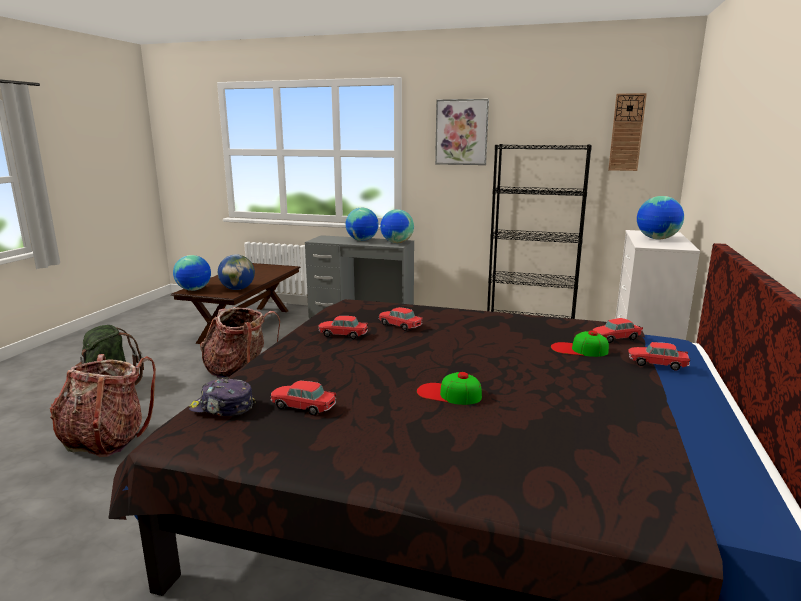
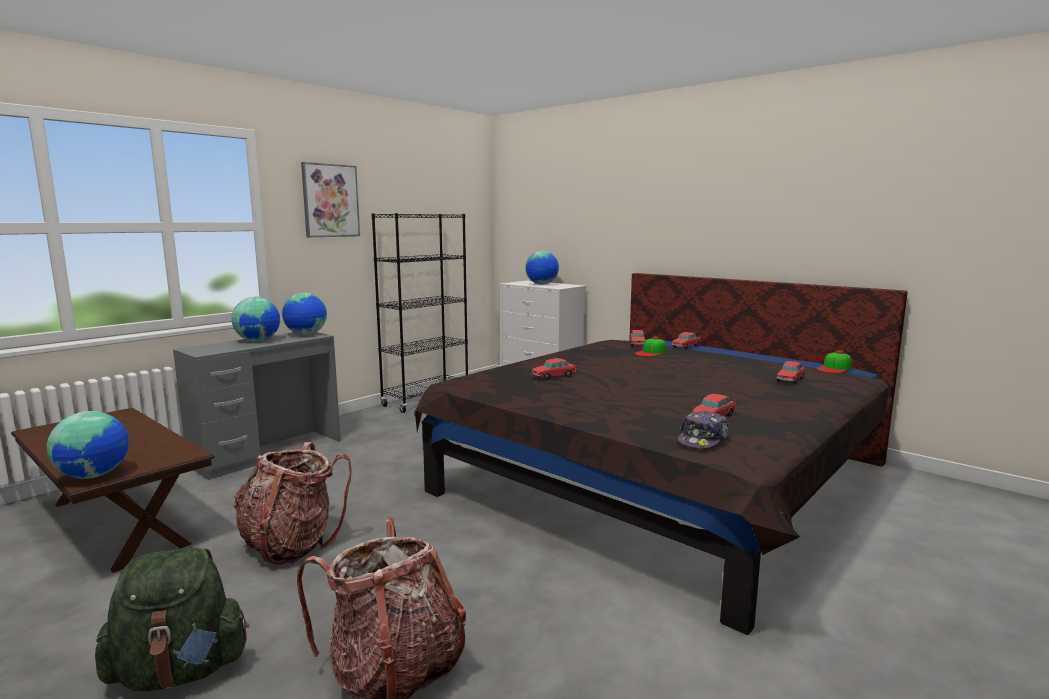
camera: 65 degrees left, 5 degrees down
globe [218,254,255,290] -> none
toy car [319,316,368,339] -> toy car moved to [777,361,805,384]
cap [417,372,482,405] -> cap moved to [816,350,852,373]
wall clock [608,93,647,171] -> none

